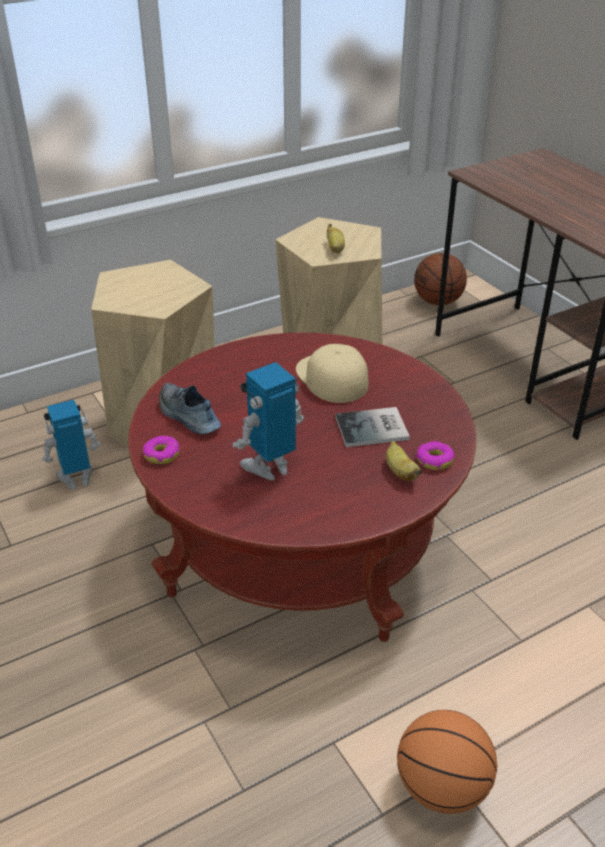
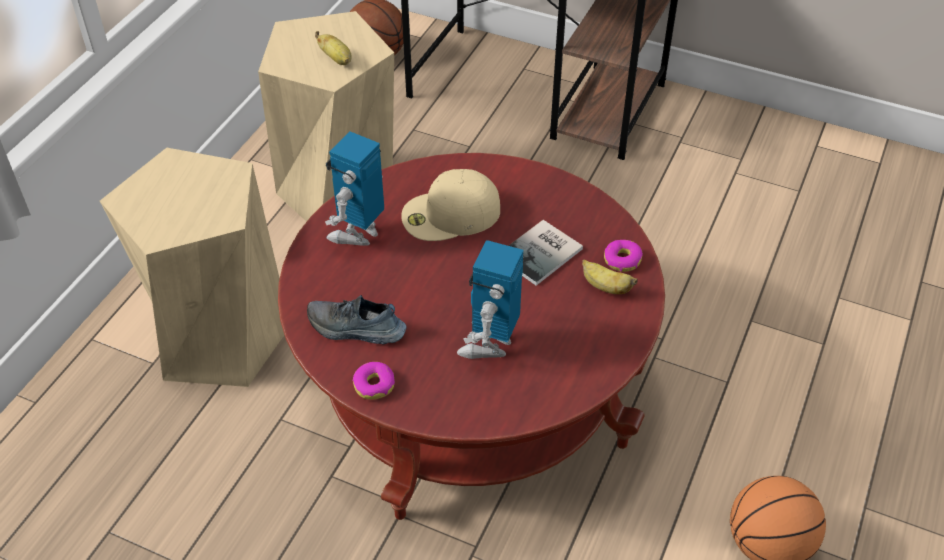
camera: 35 degrees left, 10 degrees up
toy robot [43,400,101,489] -> toy robot moved to [325,132,384,246]
beige cap [296,344,368,403] -> beige cap turned 45 degrees counterclockwise [401,169,500,241]

